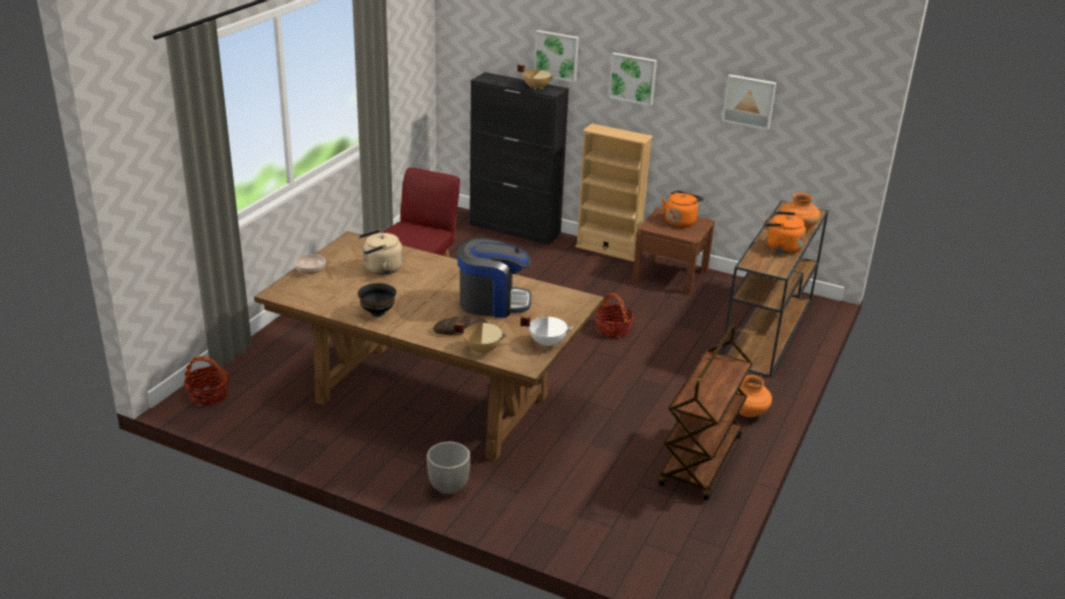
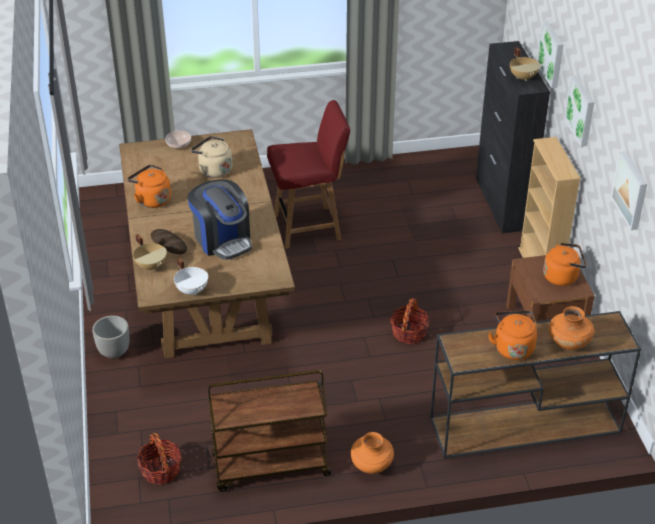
camera: 55 degrees right, 10 degrees up
basket [183,356,229,406] -> basket moved to [136,433,182,485]
black bowl [358,283,397,317] -> orange kettle [127,164,171,208]

